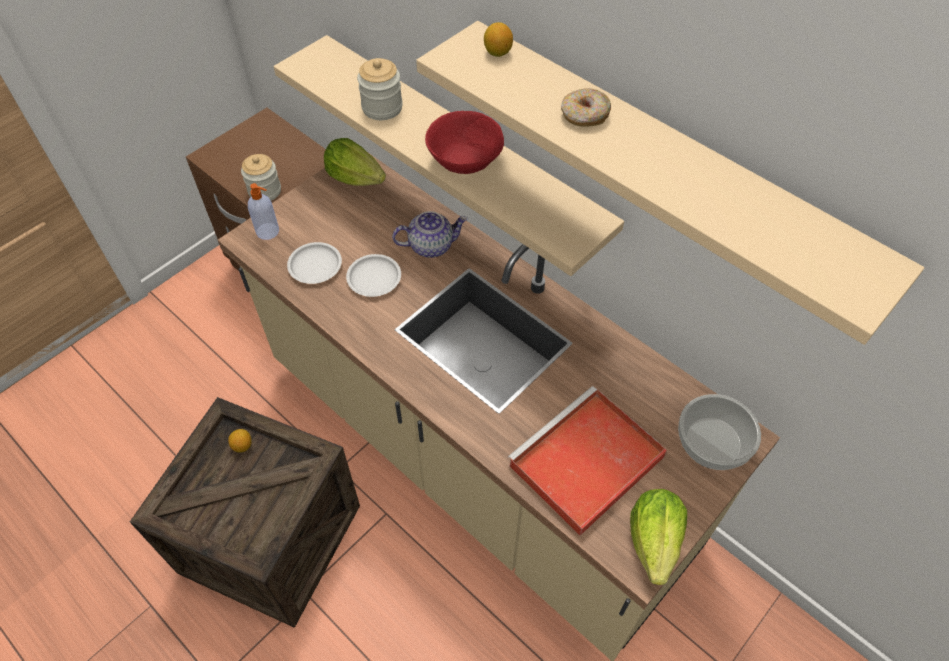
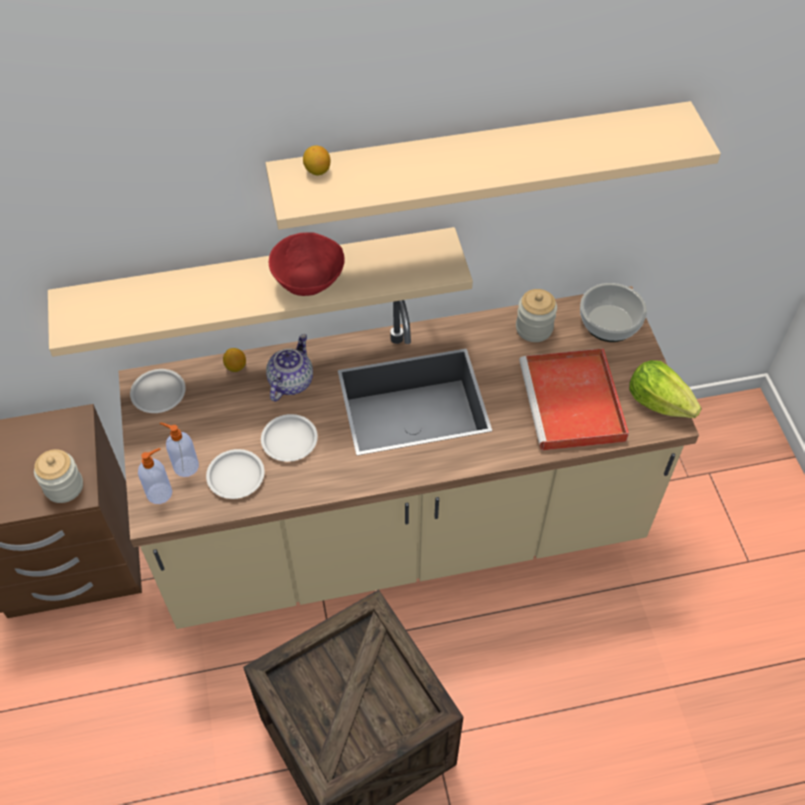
camera: 55 degrees left, 0 degrees up
lemon [228,429,252,453] -> lemon moved to [223,348,246,372]
lettuce [324,138,386,186] -> white plate [130,369,186,413]
jar [357,58,403,120] -> jar moved to [516,289,557,342]
donut [561,88,611,127] -> none
none -> soap dispenser [160,422,199,477]

